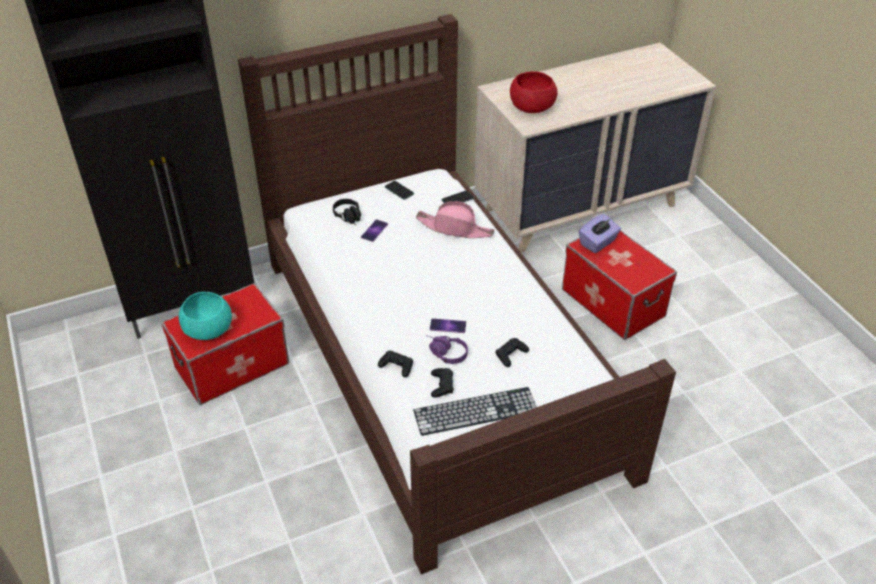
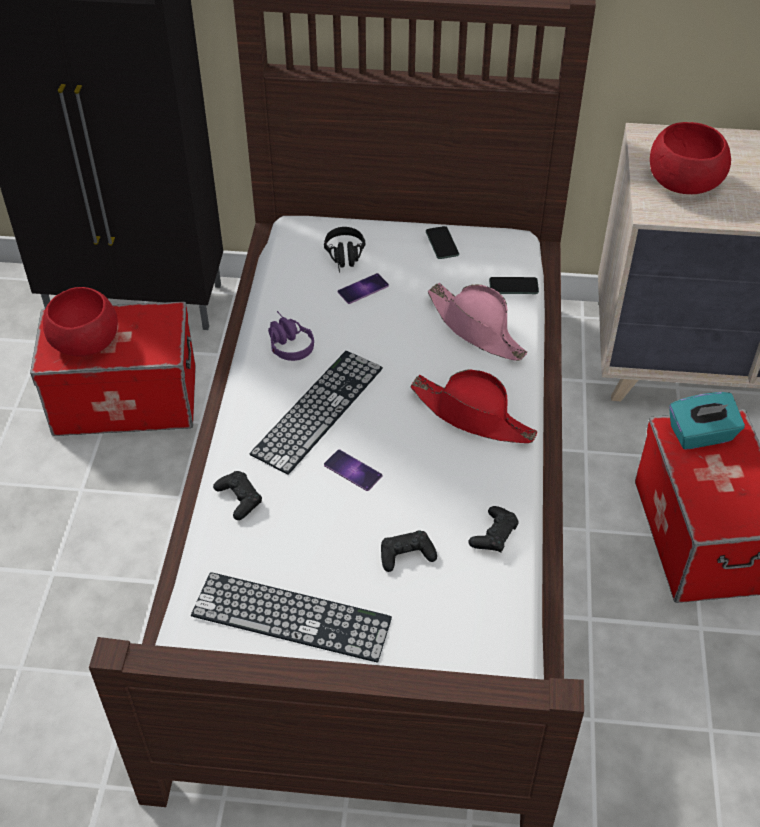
camera: 30 degrees right, 5 degrees up
turquoise bowl [179,292,232,340] -> red bowl [43,287,118,356]
purple headphones [425,335,468,364] -> purple headphones moved to [268,311,314,361]
black game controller [431,368,454,398] -> black game controller moved to [468,506,519,553]
purple tissue box [579,214,621,253] -> turquoise tissue box [669,392,745,450]
none -> keyboard [250,351,383,475]
none -> red hat [410,369,537,443]

